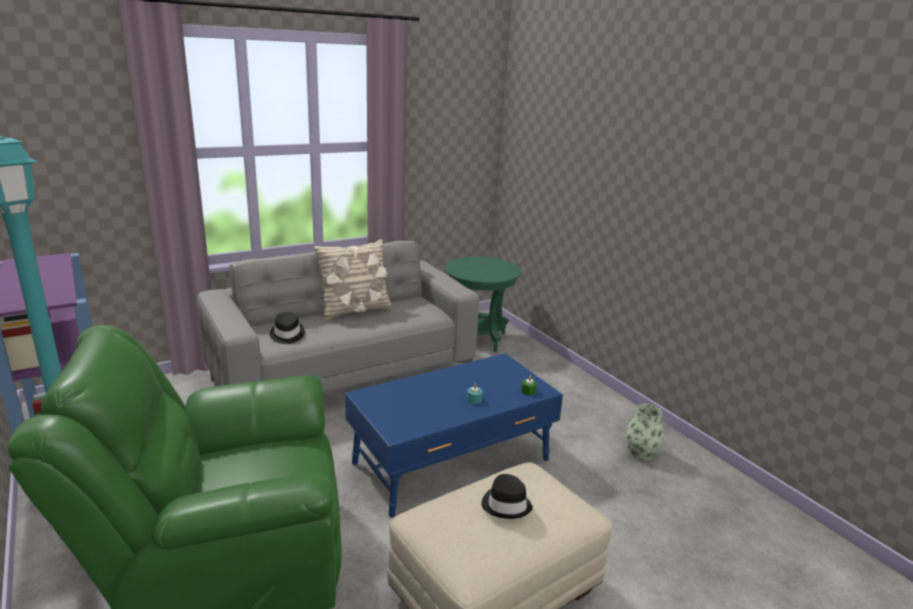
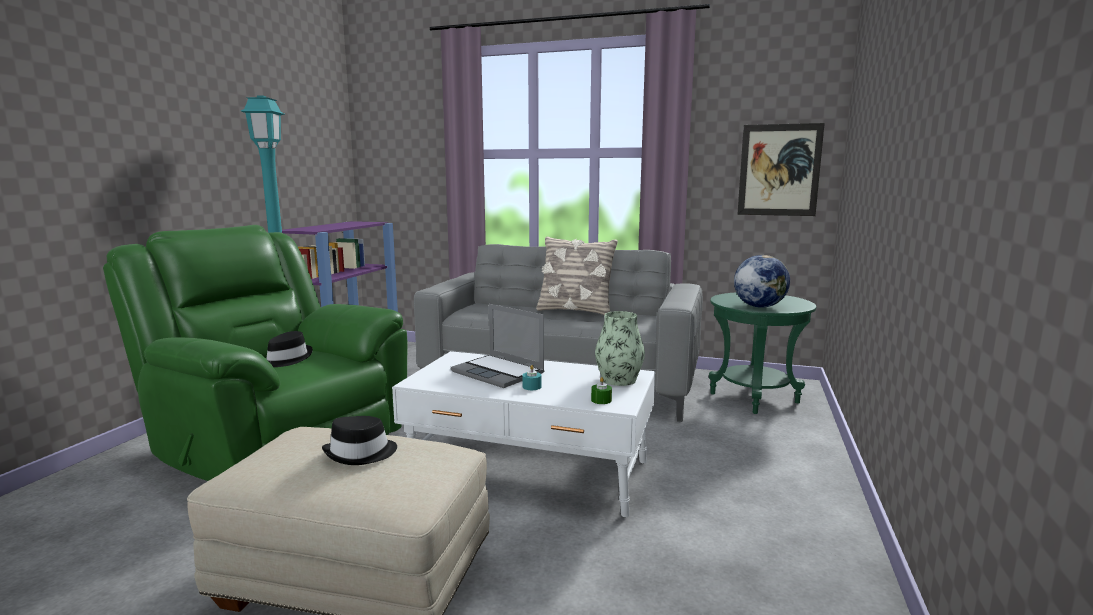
camera: 50 degrees right, 10 degrees down
black hat [270,312,305,344] -> black hat moved to [266,331,313,367]
blue coffee table [345,353,563,517] -> white coffee table [392,351,655,517]
vase [626,404,664,460] -> vase moved to [595,311,645,386]
none -> laptop [451,304,545,388]
none -> globe [734,255,790,308]
none -> picture [737,123,825,216]

